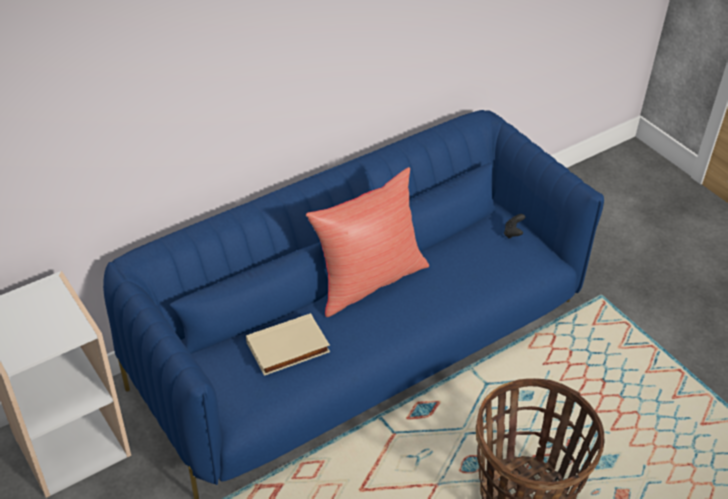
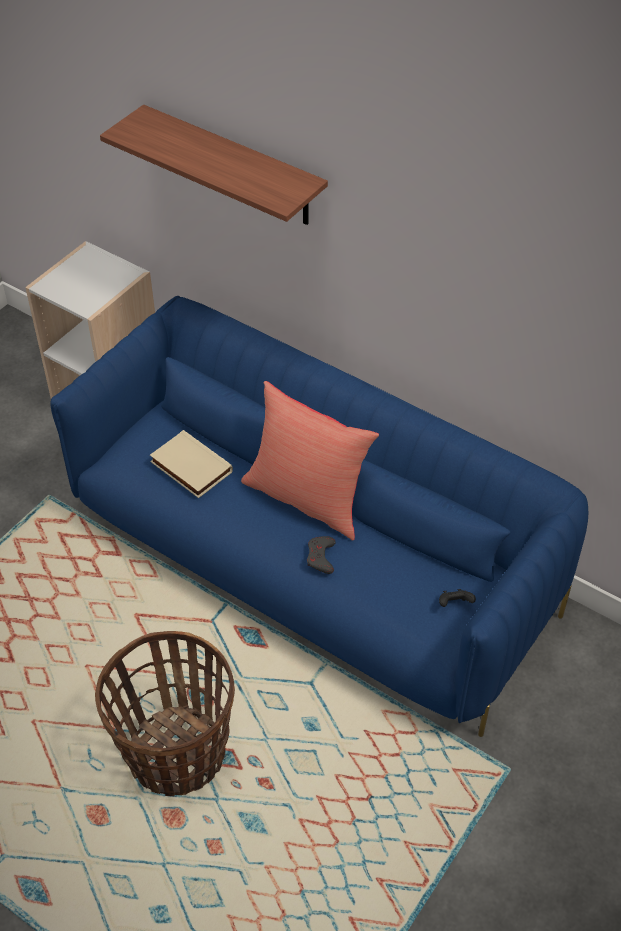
camera: 70 degrees right, 5 degrees up
none -> shelf [100,105,328,225]
none -> grey game controller [307,536,336,574]

